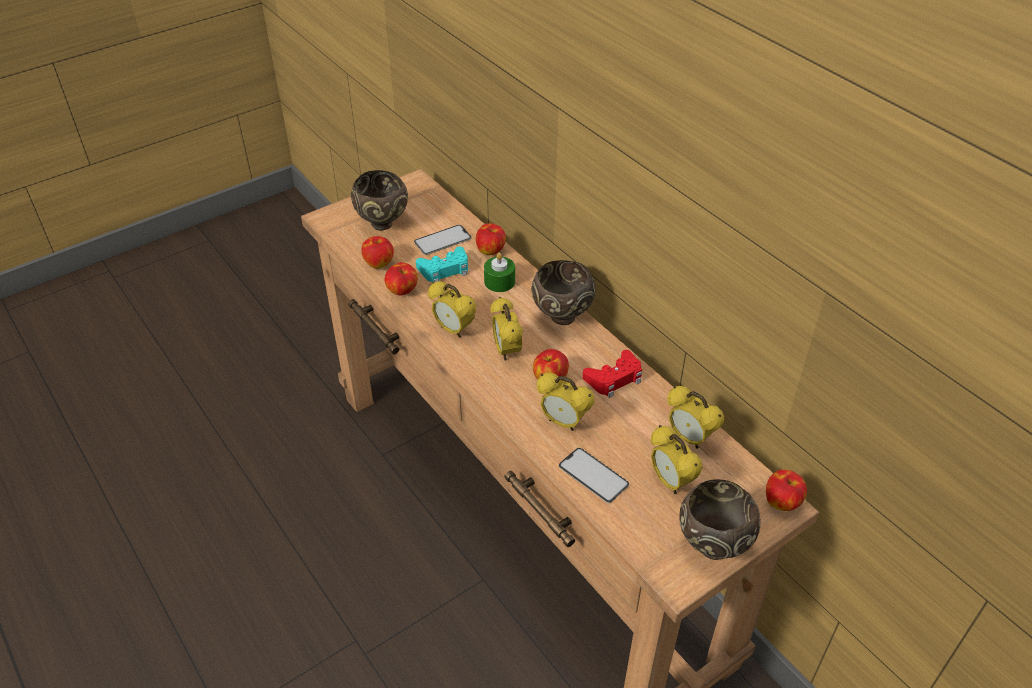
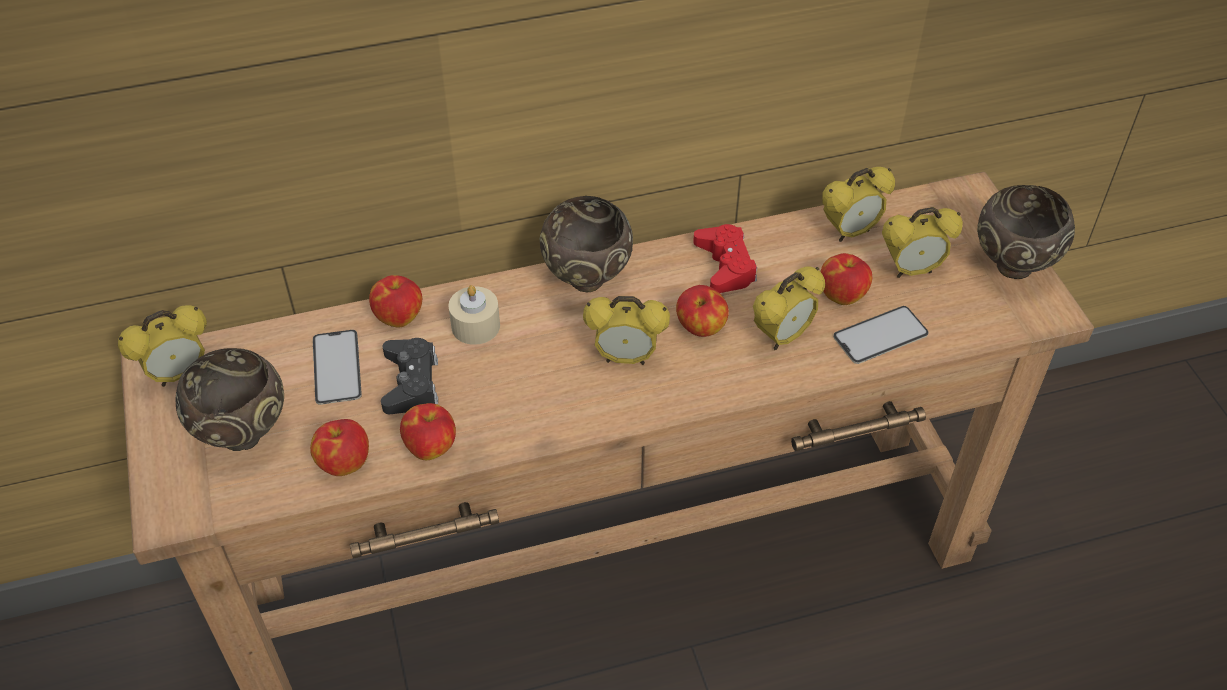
camera: 70 degrees left, 5 degrees up
turquoise game controller [416,246,468,282] -> black game controller [381,338,438,414]
alarm clock [428,281,477,338] -> alarm clock moved to [118,305,207,387]
green candle [484,253,515,292] -> beige candle [448,285,500,345]
apple [766,469,807,511] -> apple moved to [820,253,872,305]

